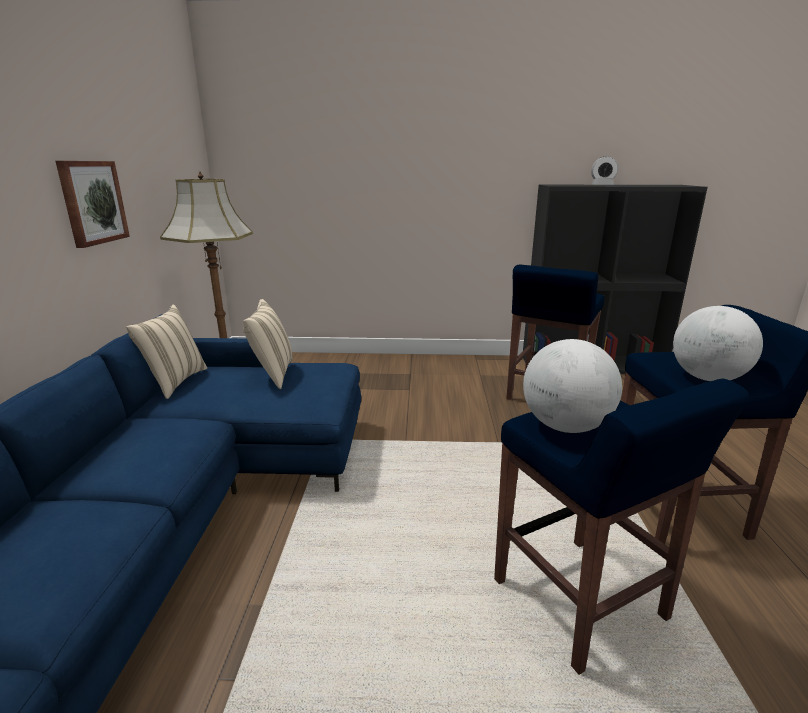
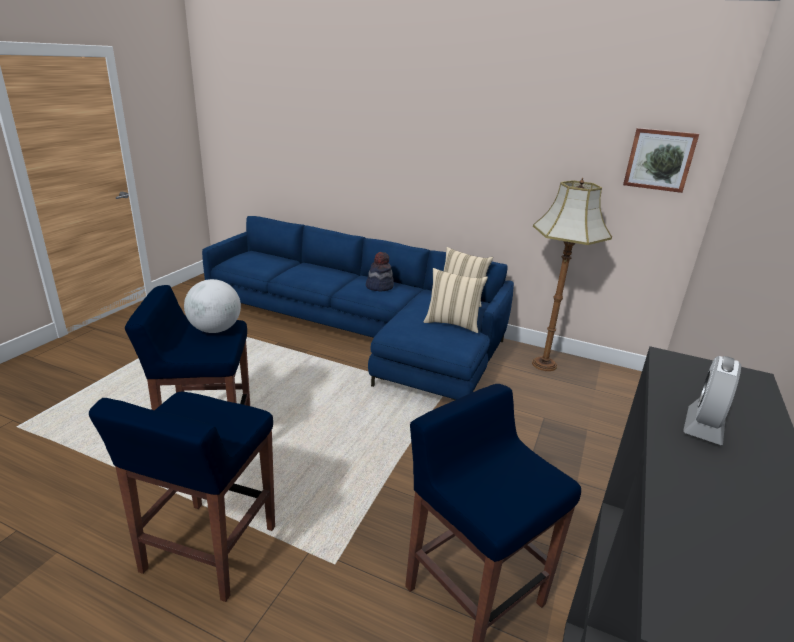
camera: 110 degrees right, 5 degrees up
picture [56,161,130,248] -> picture moved to [623,128,699,193]
globe [673,306,763,381] -> none
none -> hat [366,252,394,291]

